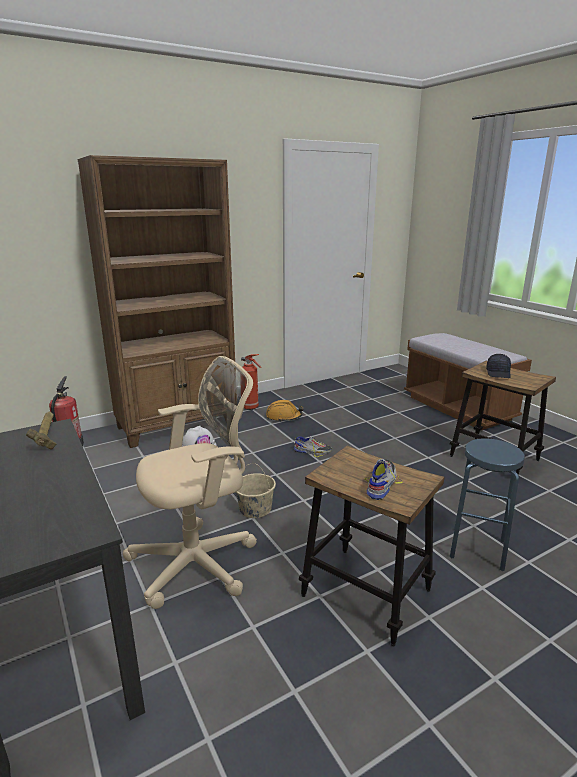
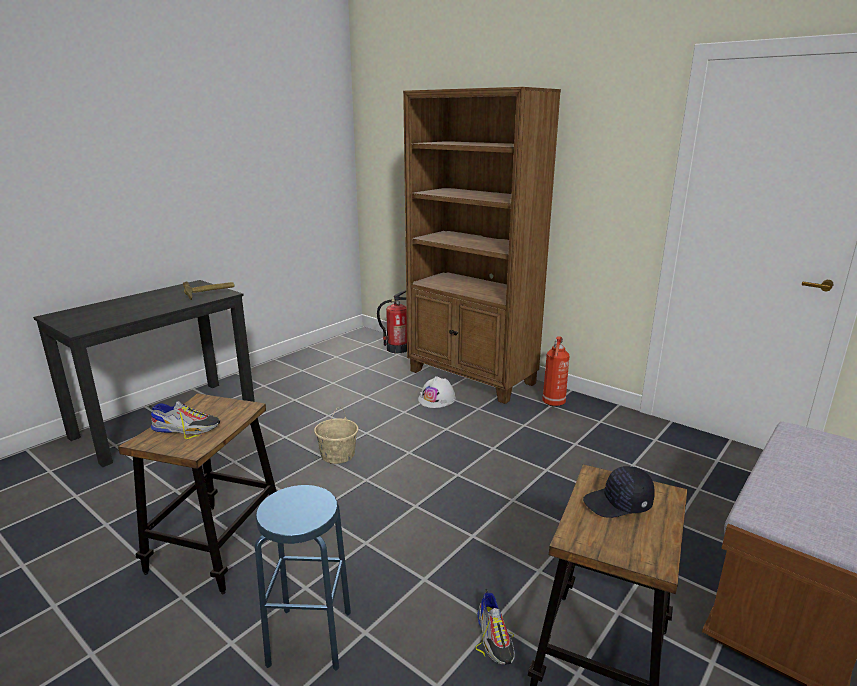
camera: 70 degrees right, 0 degrees up
beige office chair [123,356,257,609] -> none
orange hard hat [266,400,304,422] -> none
shoe [294,436,332,457] -> shoe moved to [476,589,515,665]

